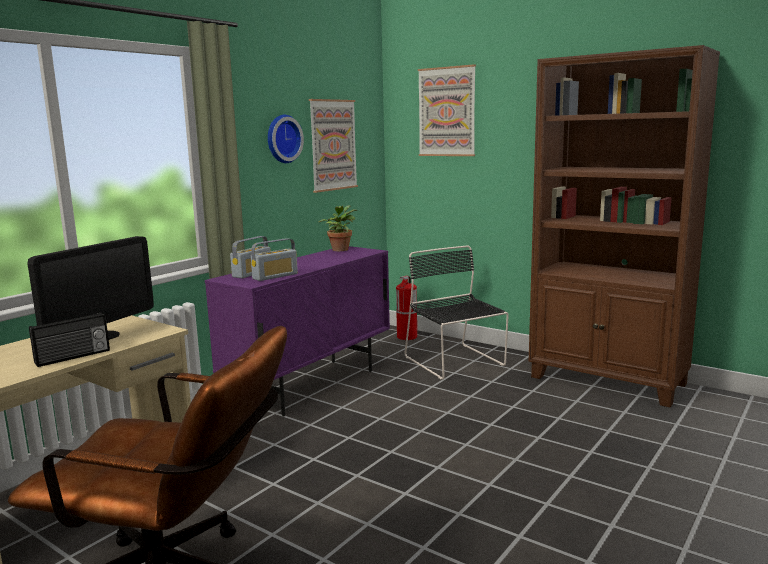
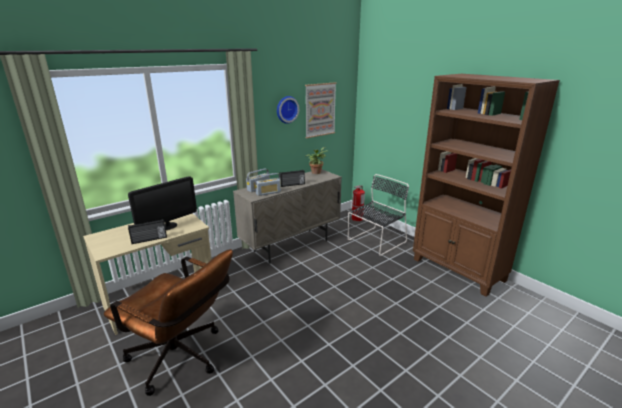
camera: 15 degrees right, 10 degrees up
purple cabinet [205,246,390,417] -> beige cabinet [233,169,342,264]
black chair [404,246,509,379] -> black chair turned 60 degrees clockwise [348,174,409,256]
picture [418,64,476,156] -> none
none -> radio [280,170,305,187]

